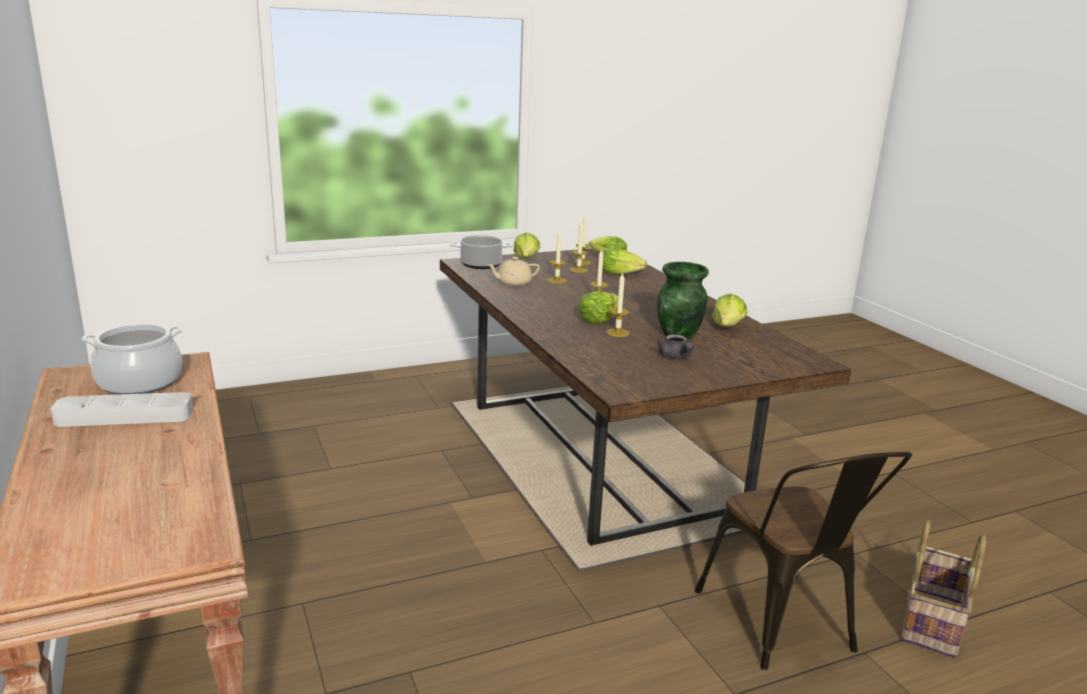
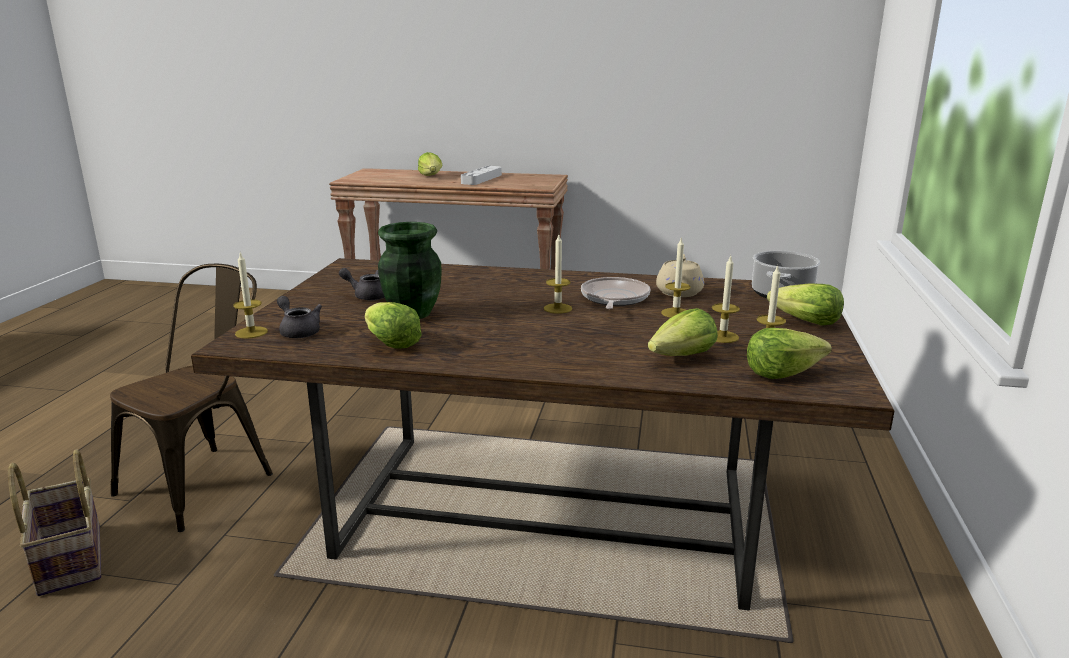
camera: 125 degrees right, 0 degrees up
cooking pot [81,323,183,395] -> none
lettuce [578,291,618,324] -> lettuce moved to [418,152,442,176]
candle [606,272,630,337] -> candle moved to [233,253,268,339]
brown chair [695,452,912,670] -> brown chair turned 105 degrees clockwise [110,264,273,532]
none -> grey teapot [277,296,322,338]
none -> frying pan [581,277,650,309]

